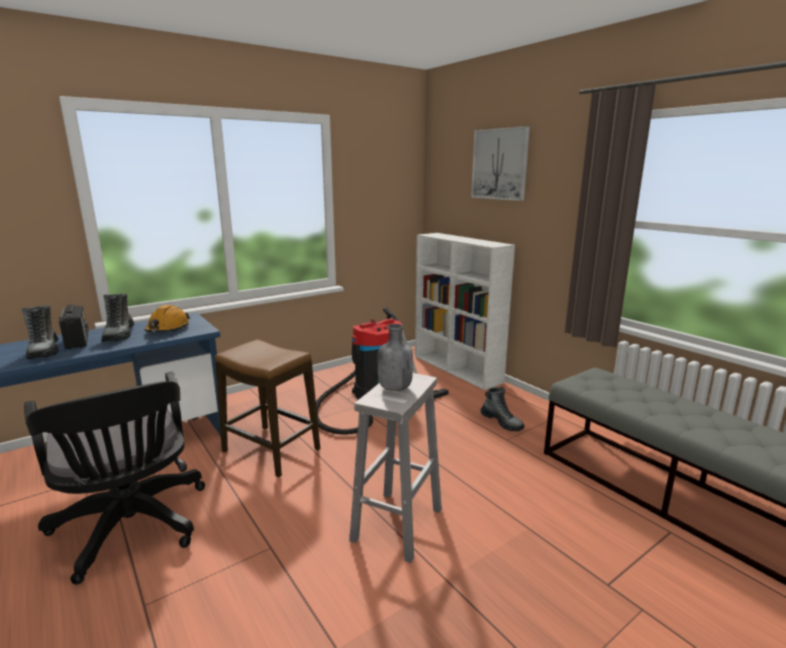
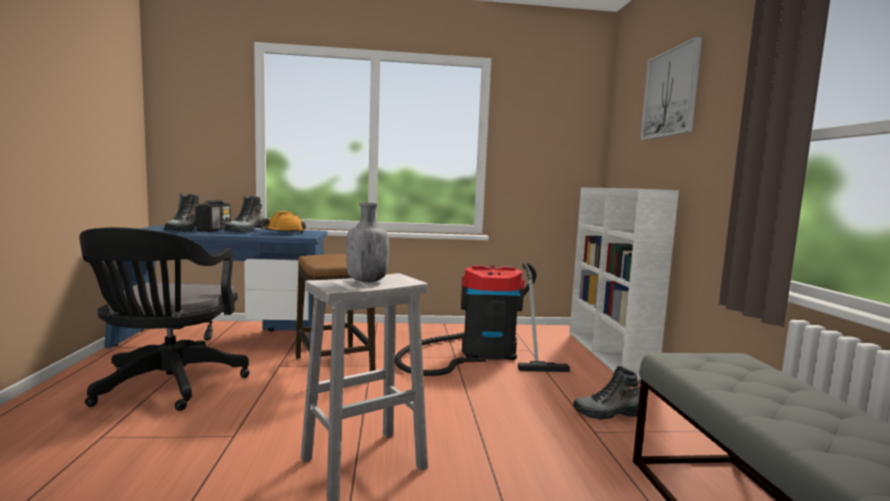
camera: 30 degrees right, 10 degrees down
boot [480,387,524,431] -> boot turned 105 degrees clockwise [573,366,641,420]

